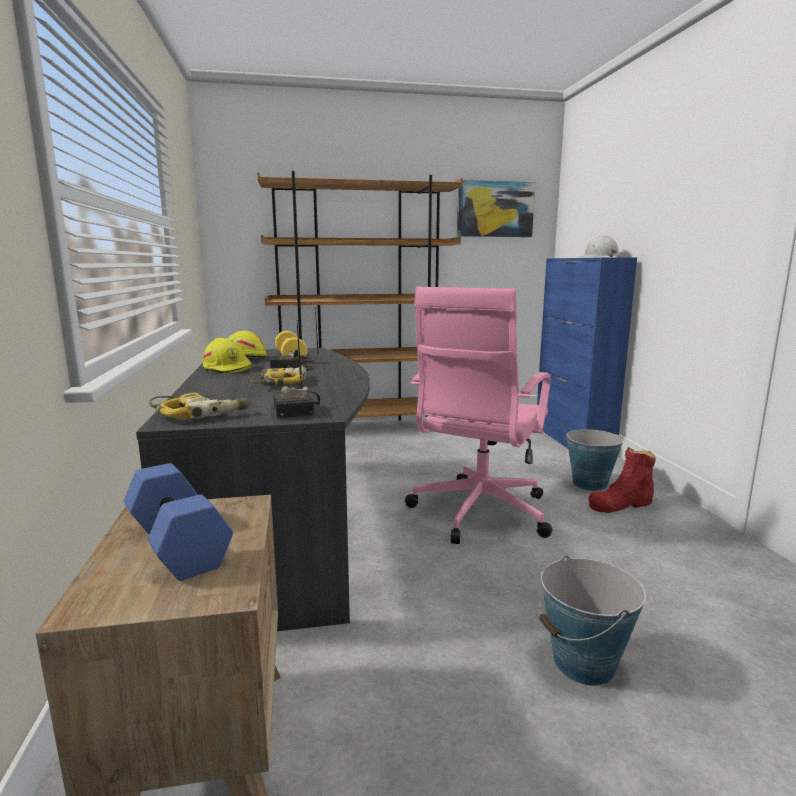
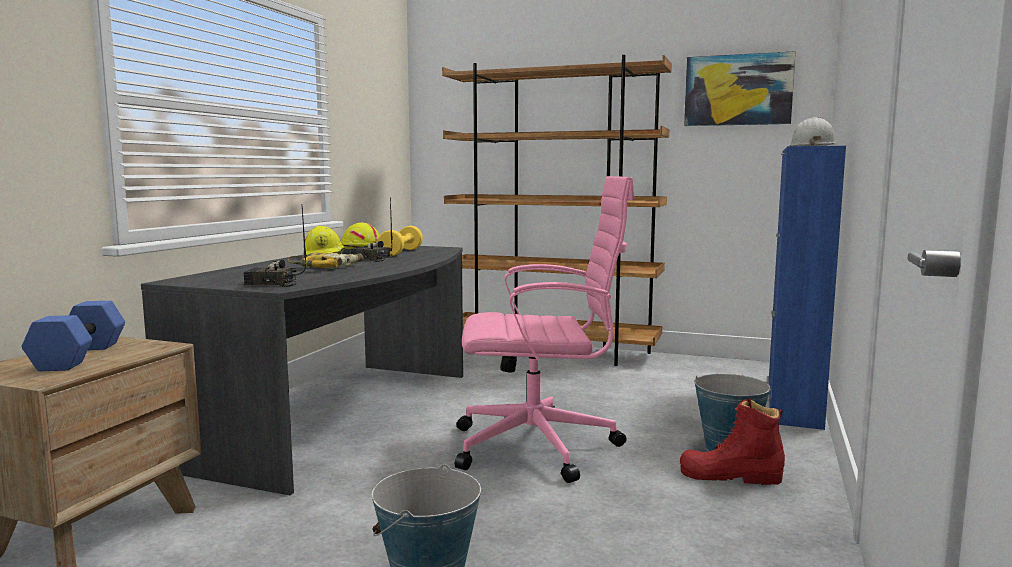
camera: 30 degrees right, 5 degrees down
power drill [148,392,251,419] -> none
radio [274,322,320,418] -> radio turned 75 degrees clockwise [244,207,306,287]
pink office chair [405,287,552,544] -> pink office chair turned 150 degrees counterclockwise [455,176,634,483]

